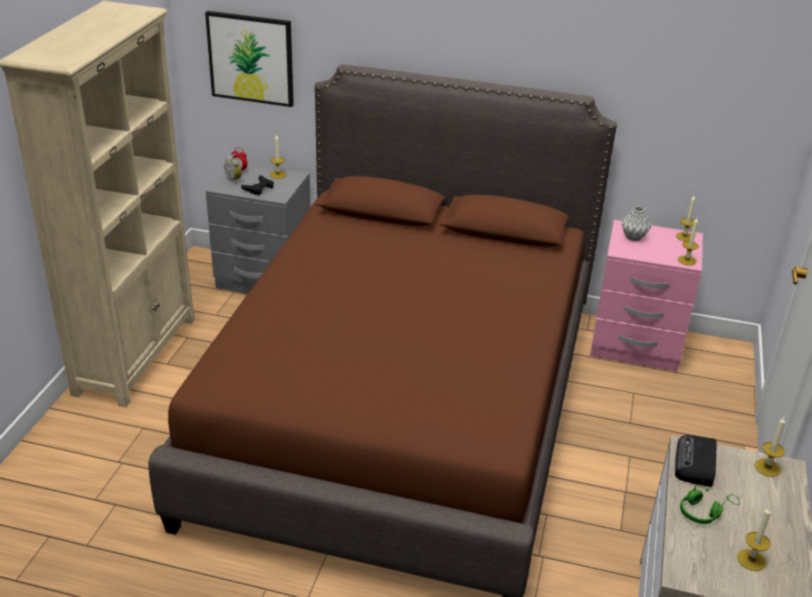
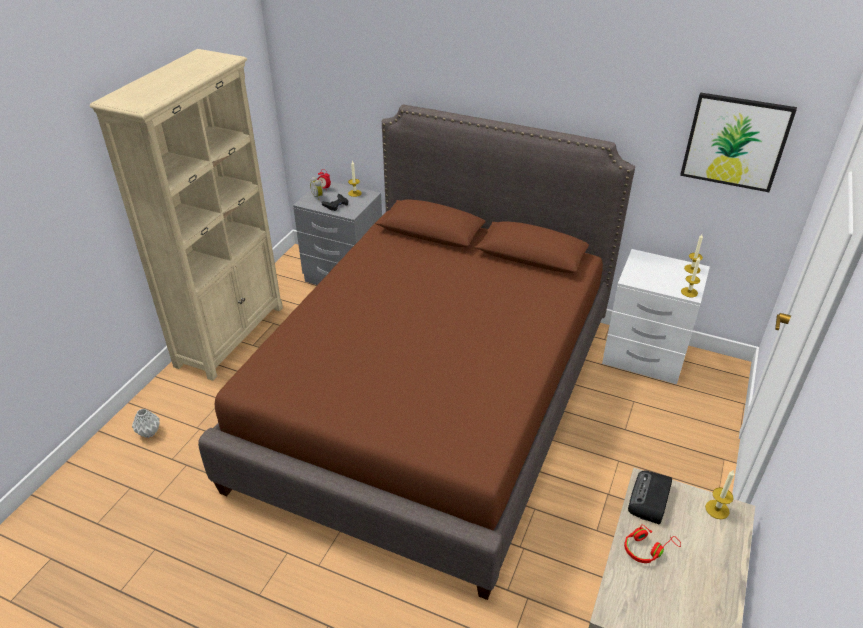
camera: 10 degrees right, 5 degrees up
picture [205,11,294,107] -> picture moved to [680,92,797,192]
pink nightstand [590,220,703,372] -> white nightstand [602,249,710,384]
grey vase [621,206,651,241] -> grey vase moved to [132,408,160,438]
green headphones [680,484,740,524] -> red headphones [624,524,681,563]
candle [737,506,771,571] -> none

